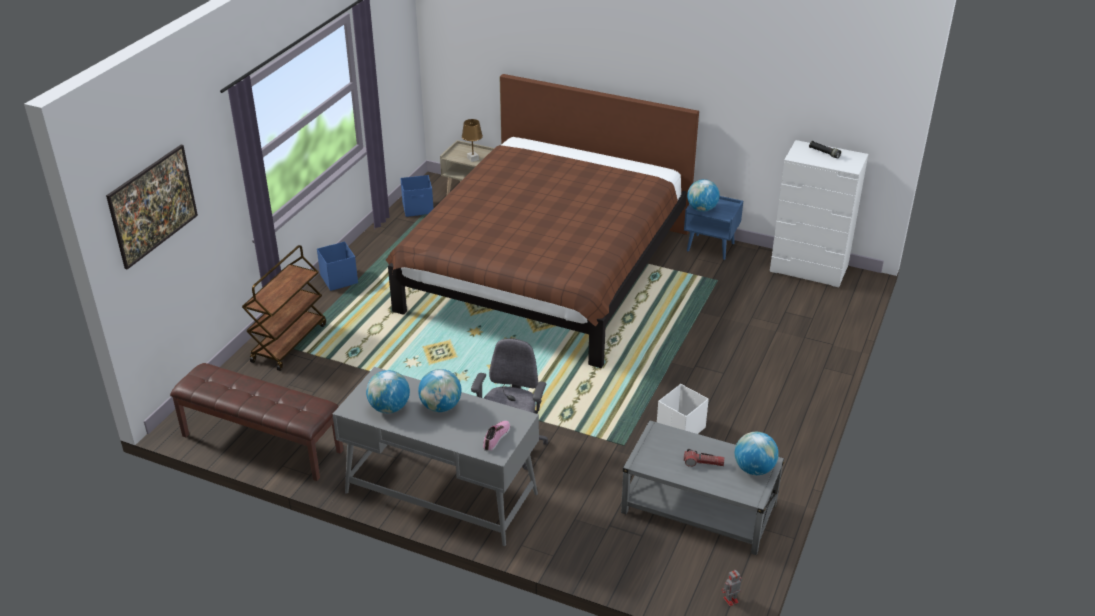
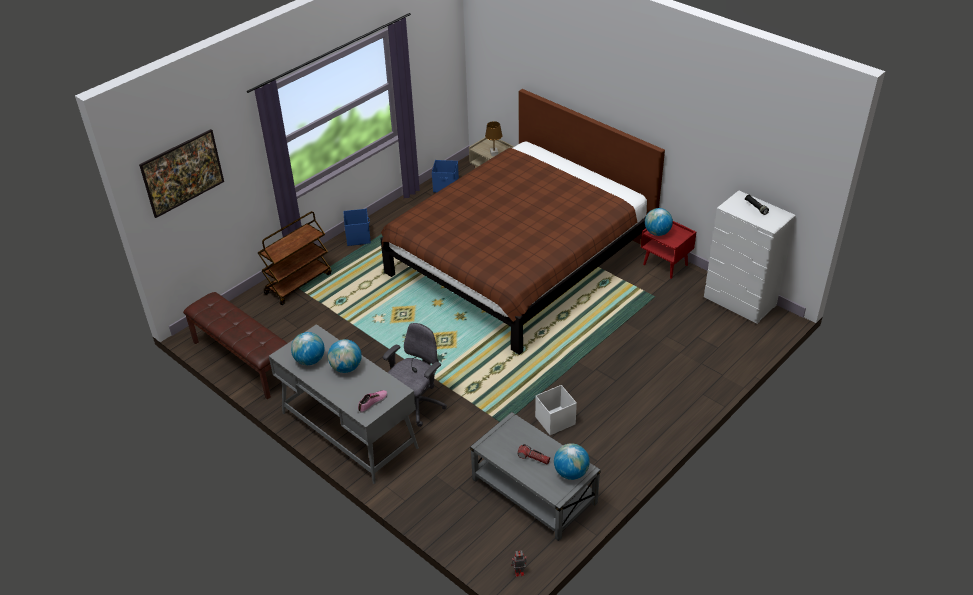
camera: 20 degrees right, 5 degrees up
blue nightstand [684,196,743,260] -> red nightstand [641,221,696,279]

